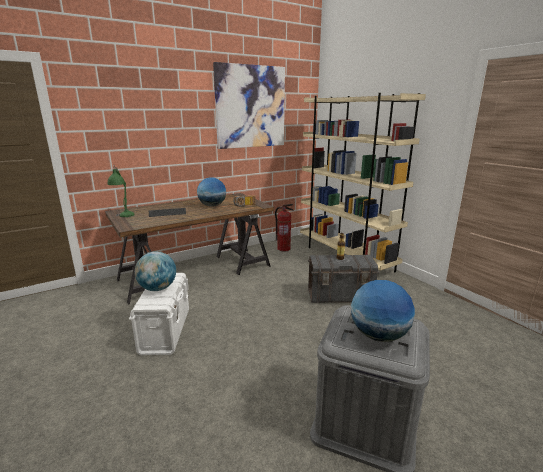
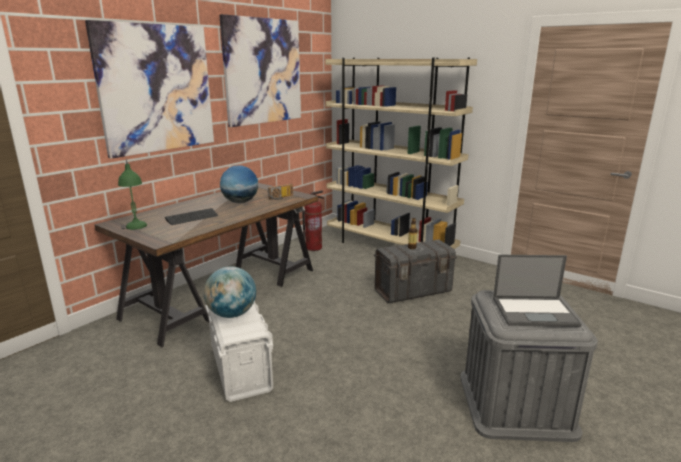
camera: 20 degrees left, 0 degrees up
globe [351,280,415,342] -> laptop [493,255,582,327]
none -> picture [85,20,214,159]

